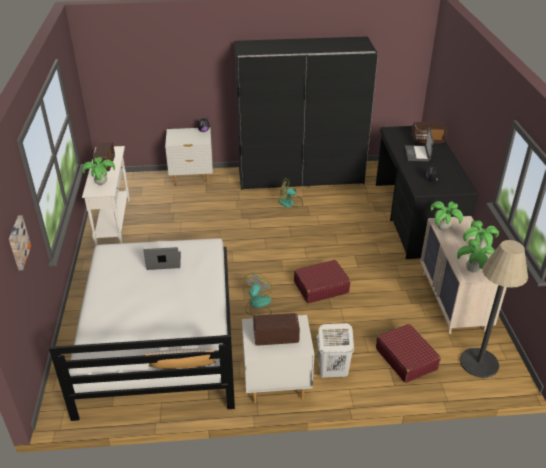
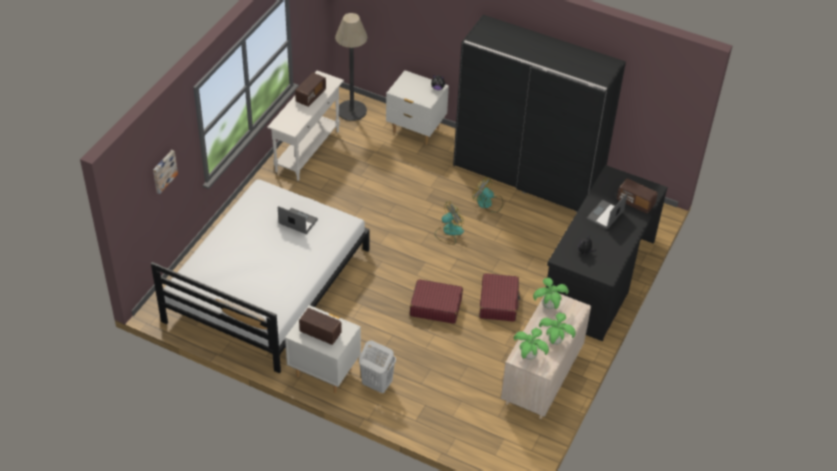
camera: 30 degrees right, 10 degrees up
potted plant [82,157,115,185] -> none
fan [244,273,272,316] -> fan moved to [435,202,464,245]
red suitcase [376,324,441,383] -> red suitcase moved to [479,273,520,322]
floor lamp [460,240,528,378] -> floor lamp moved to [335,13,368,121]

